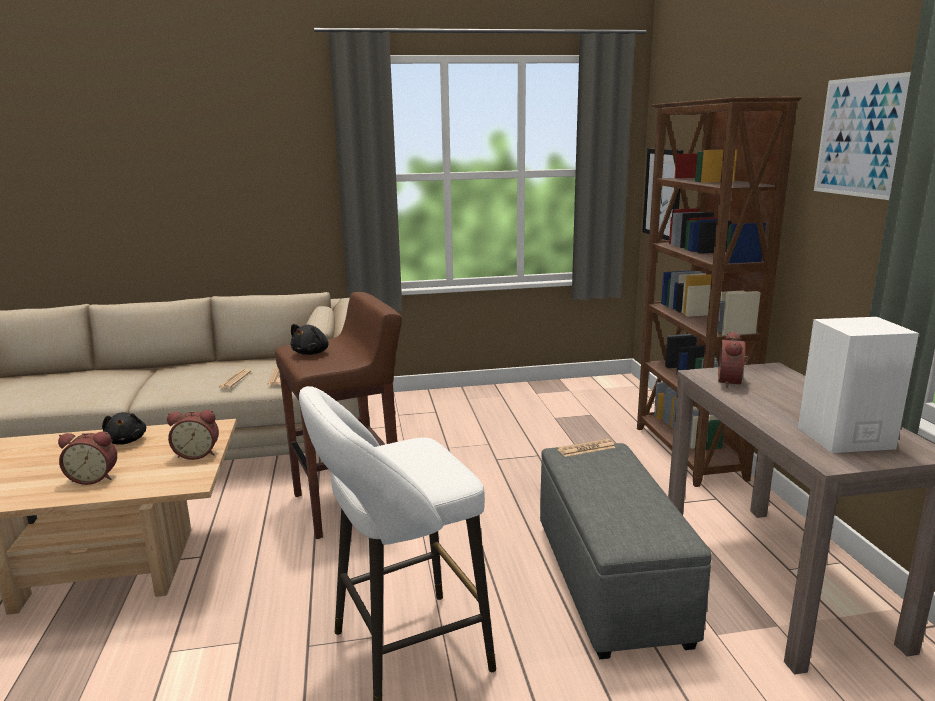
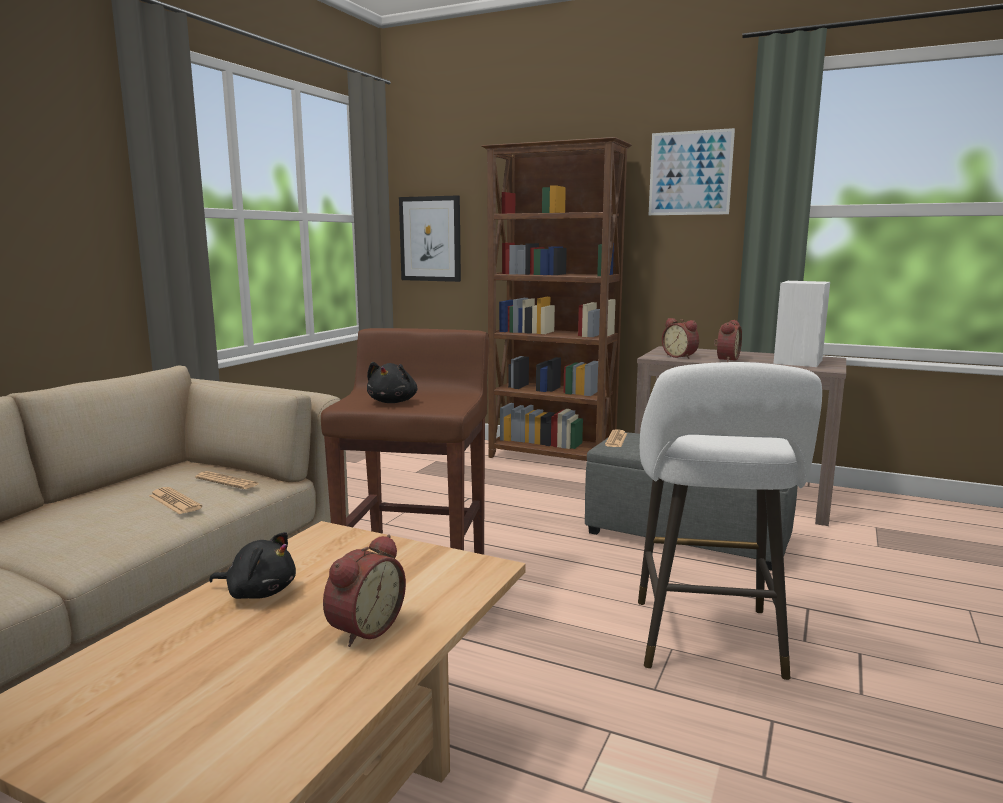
camera: 55 degrees left, 5 degrees down
alarm clock [167,410,219,460] -> alarm clock moved to [714,320,742,362]
black plush toy [290,324,329,355] -> black plush toy turned 45 degrees clockwise [367,362,417,403]

